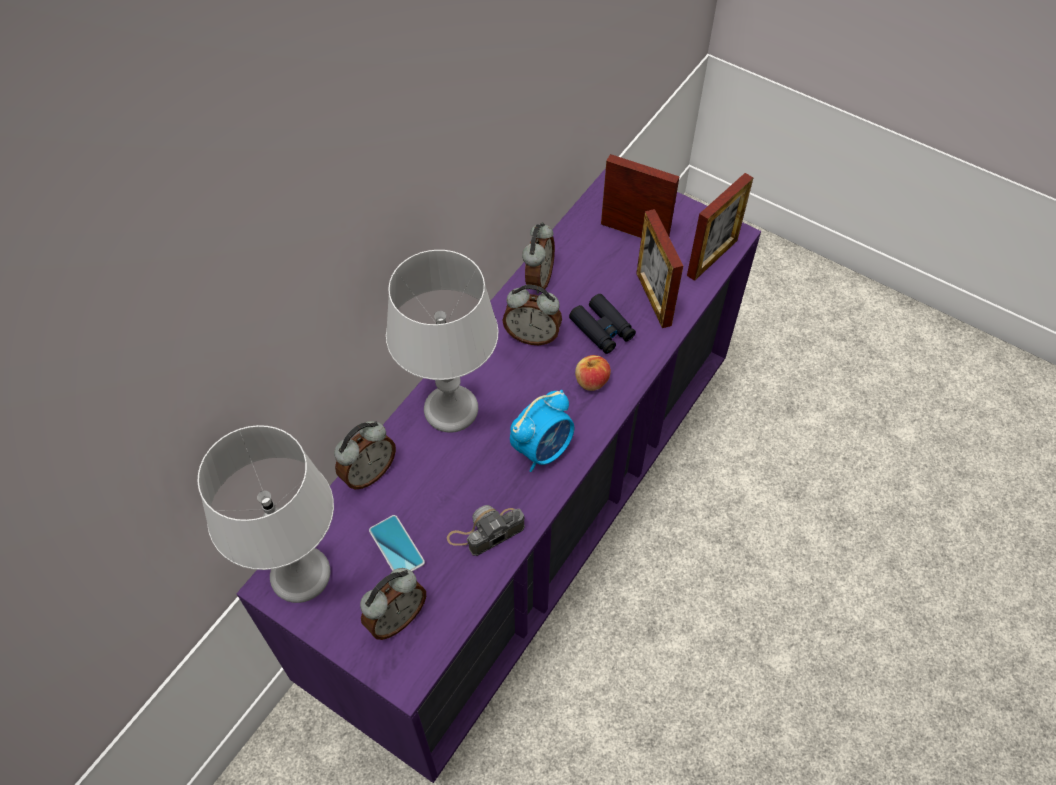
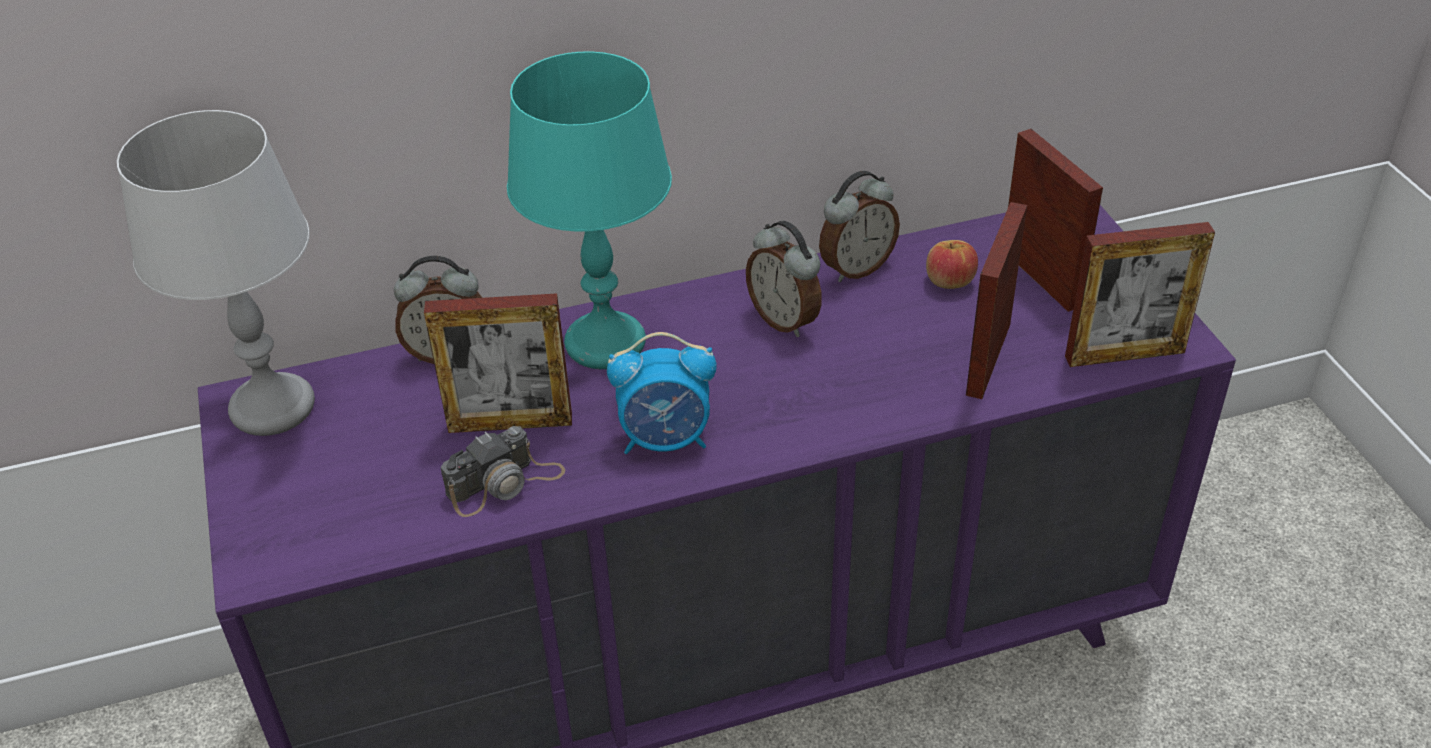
camera: 40 degrees right, 15 degrees down
alarm clock [360,568,426,640] -> none
phone [369,515,425,571] -> none
grey table lamp [386,250,499,433] -> turquoise table lamp [507,51,672,369]
camera [447,505,525,556] -> camera turned 135 degrees clockwise [441,426,565,517]
black binoculars [569,294,636,354] -> none
apple [575,355,611,391] -> apple moved to [926,240,978,289]
none -> picture frame [424,293,572,433]

